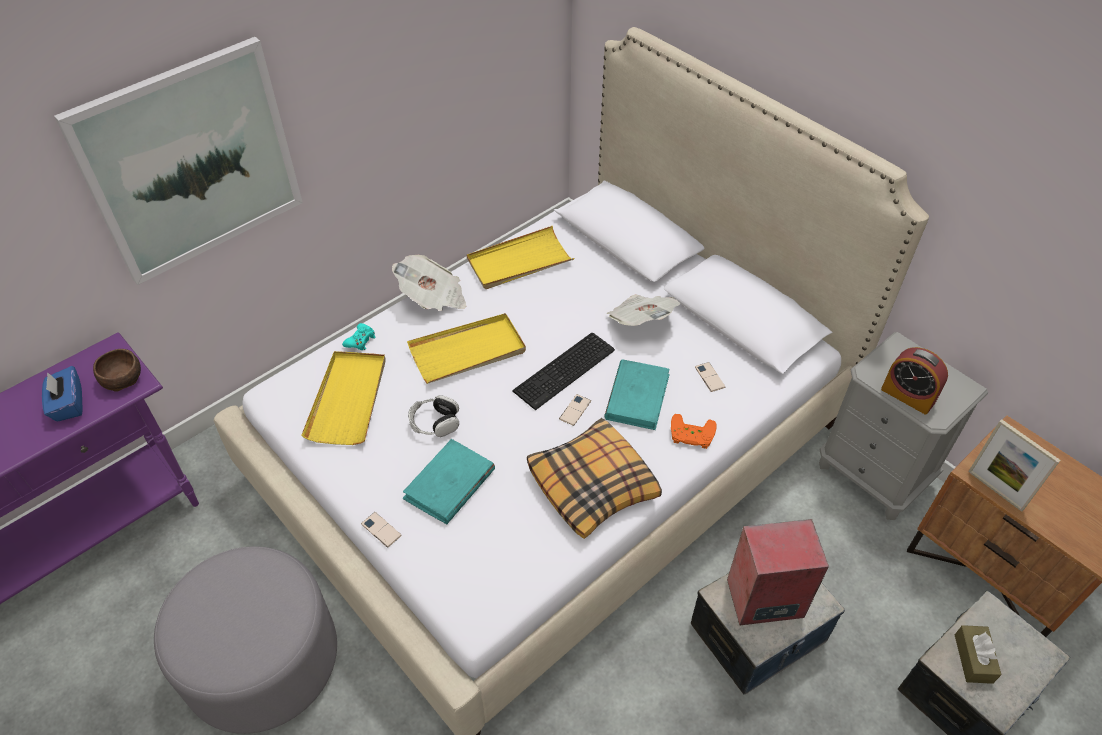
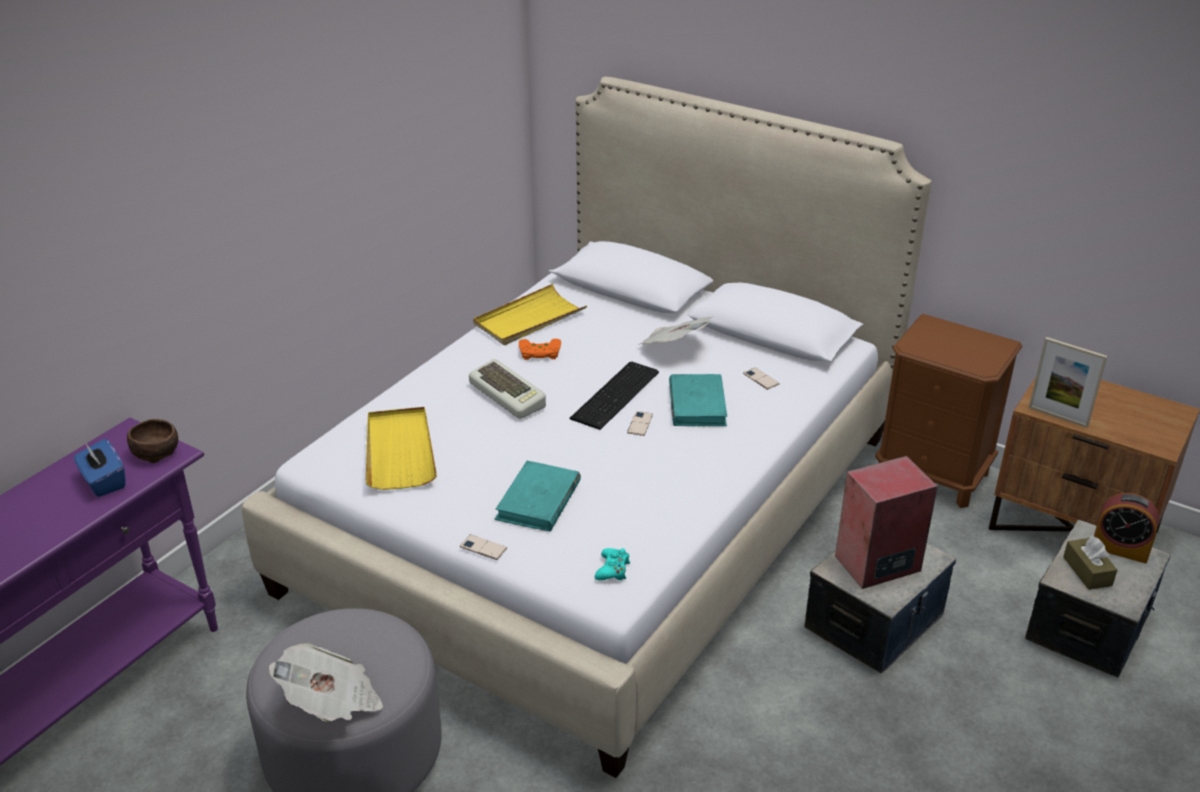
camera: 15 degrees left, 15 degrees down
picture [54,37,303,285] -> none
turquoise game controller [342,323,376,350] -> turquoise game controller moved to [595,548,630,580]
newspaper [392,255,467,311] -> newspaper moved to [269,643,383,722]
yellow tray [407,313,526,384] -> keyboard [469,359,546,419]
headphones [408,395,459,437] -> none
pillow [527,418,662,539] -> none
orange game controller [671,414,717,449] -> orange game controller moved to [519,339,561,360]
grey nightstand [819,332,988,520] -> brown nightstand [875,314,1022,508]
alarm clock [881,347,948,415] -> alarm clock moved to [1094,493,1159,563]

